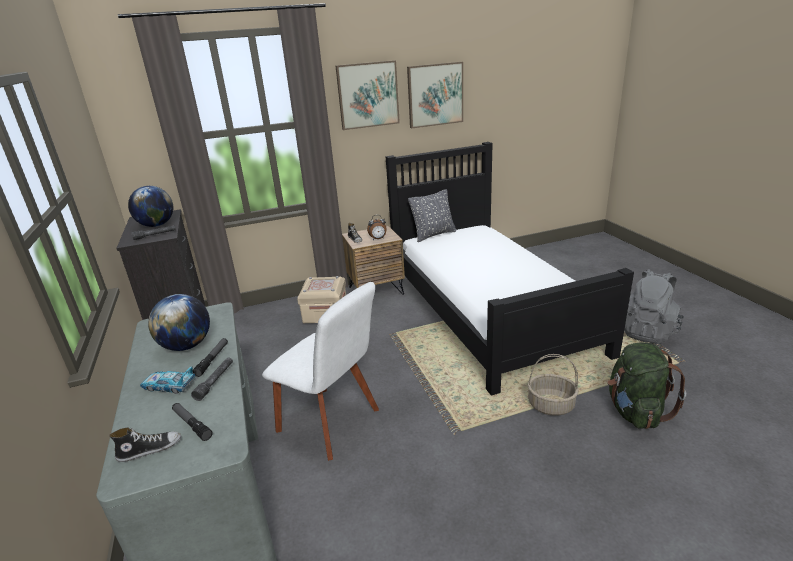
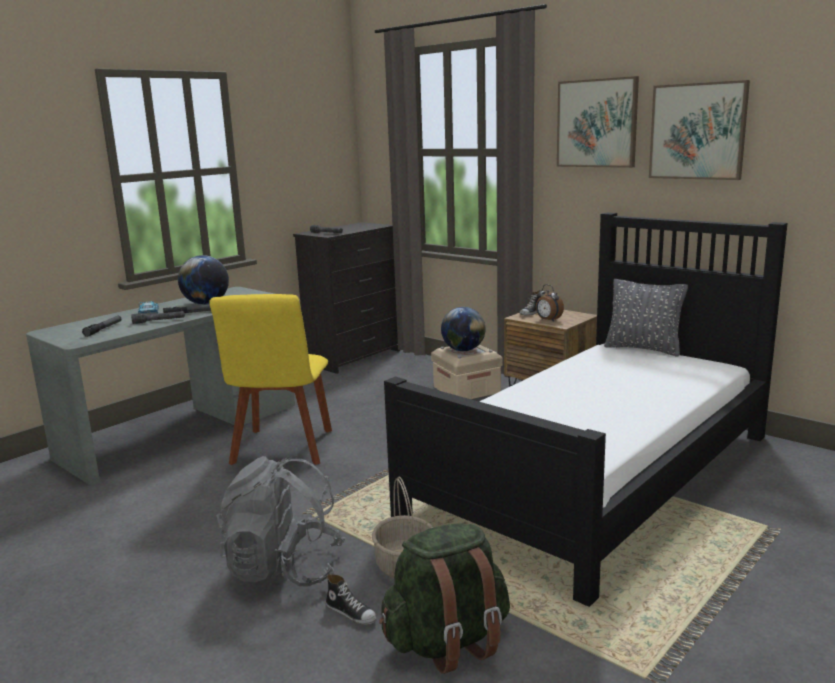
camera: 60 degrees right, 10 degrees down
shoe [109,427,181,462] -> shoe moved to [326,574,377,625]
globe [128,186,173,227] -> globe moved to [441,307,486,351]
white chair [262,282,379,461] -> yellow chair [209,294,332,465]
grey backpack [624,269,684,344] -> grey backpack moved to [217,455,346,587]

